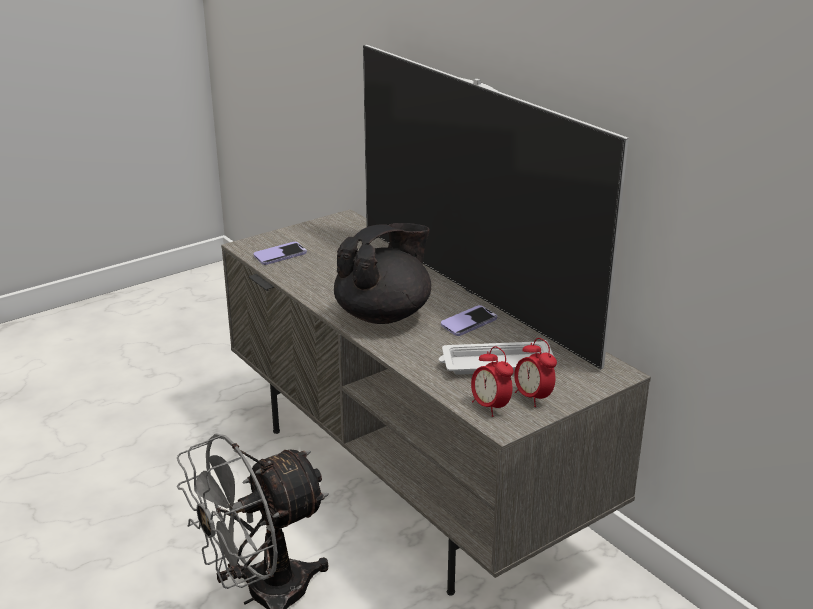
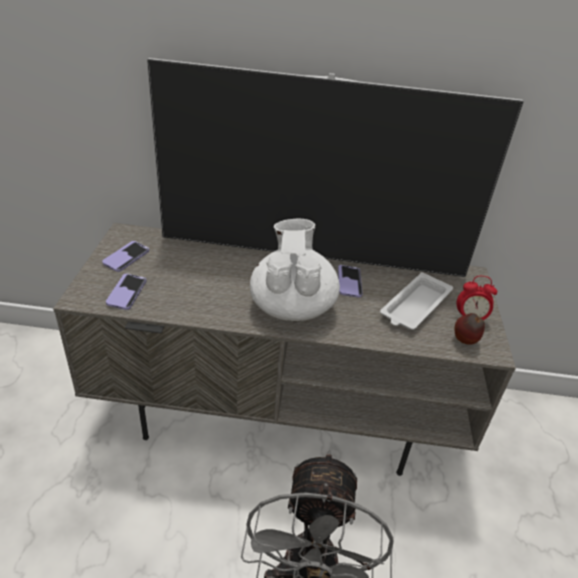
camera: 50 degrees left, 10 degrees up
black teapot [334,223,431,324] -> white teapot [250,219,340,321]
alarm clock [471,346,514,417] -> apple [455,313,485,345]
none -> phone [102,241,149,272]

